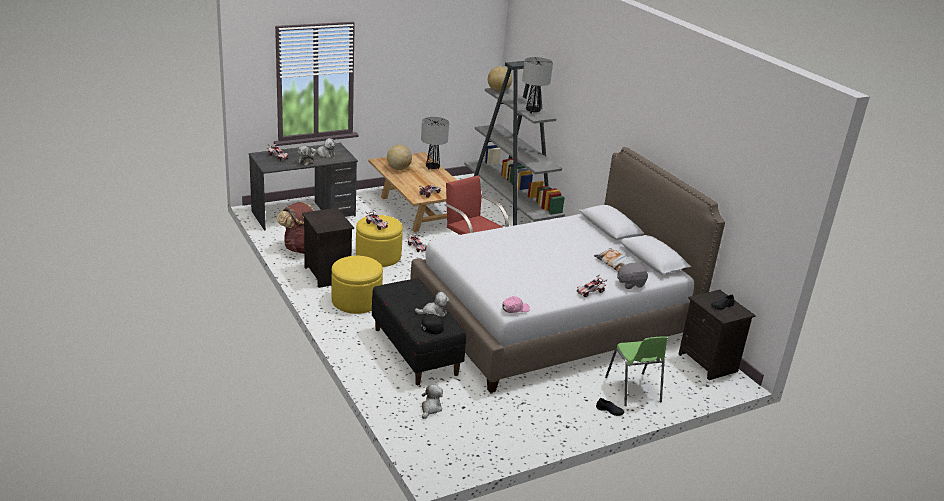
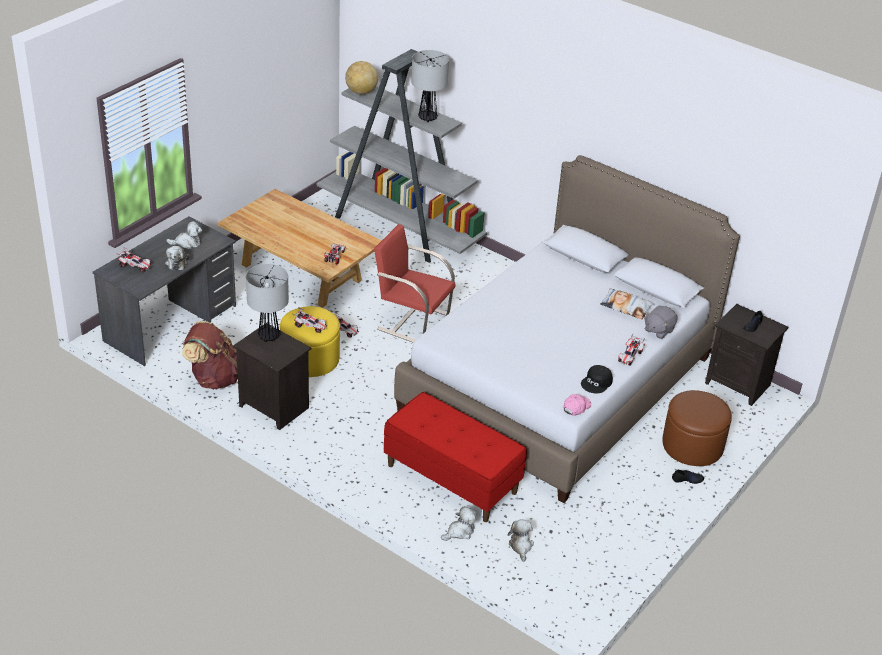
camera: 25 degrees left, 10 degrees up
yellow ottoman [331,256,383,314] -> none
black bench [372,278,466,385] -> red bench [384,392,527,522]
globe [387,145,412,170] -> none
black cap [413,314,444,336] -> black cap moved to [581,365,613,393]
plush toy [415,292,450,317] -> plush toy moved to [441,506,476,541]
table lamp [421,117,449,169] -> table lamp moved to [246,264,289,342]
green chair [605,336,668,406] -> brown ottoman [662,390,732,466]

